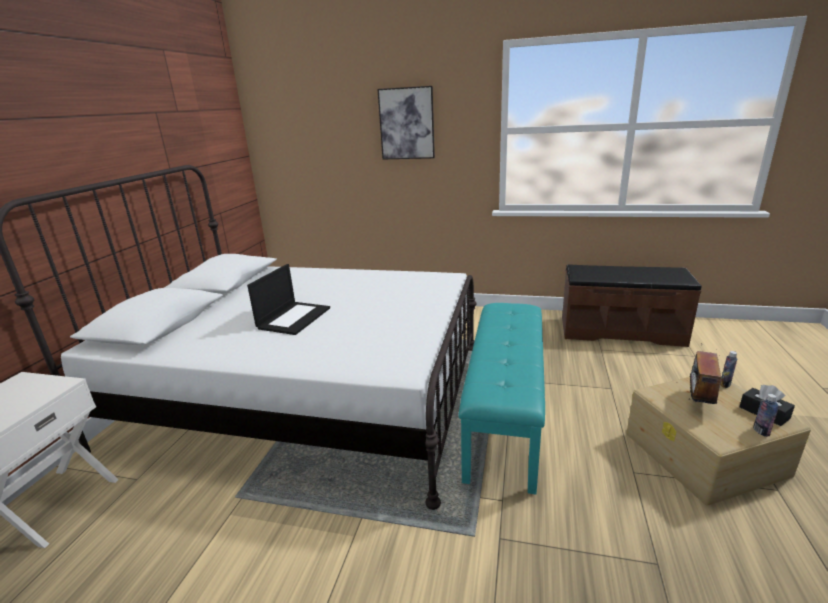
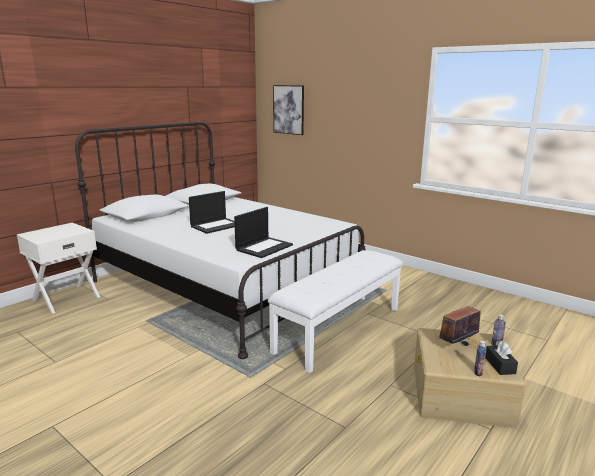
camera: 25 degrees right, 5 degrees down
picture [377,86,435,160] -> picture moved to [273,85,304,135]
turquoise bench [458,303,545,494] -> white bench [268,250,403,373]
brown bench [562,264,702,347] -> none
none -> laptop [234,207,293,258]

